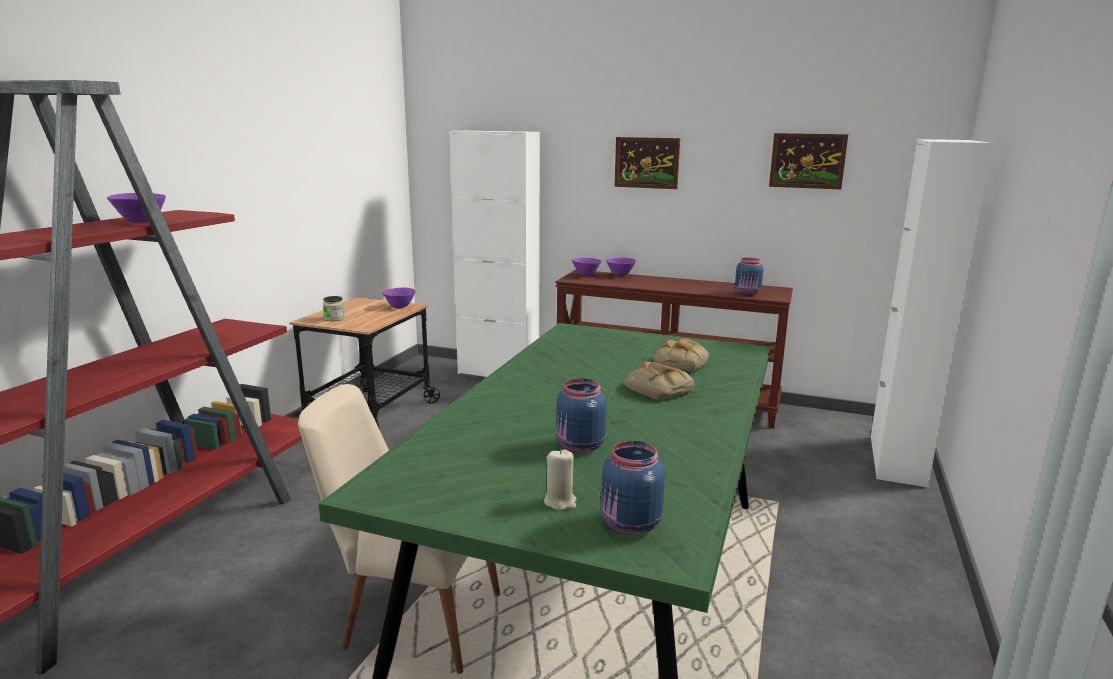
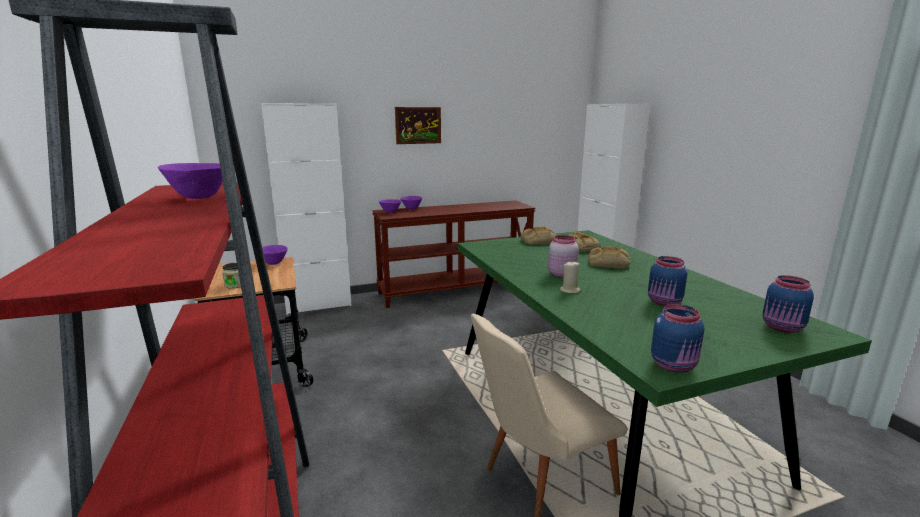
camera: 40 degrees left, 0 degrees up
beige candle [544,449,576,511] -> beige candle moved to [560,262,581,294]
blue jar [735,258,763,296] -> blue jar moved to [651,304,704,372]
picture [769,133,848,189] -> none
none -> bread [521,226,556,245]
none -> pink jar [548,235,579,278]

